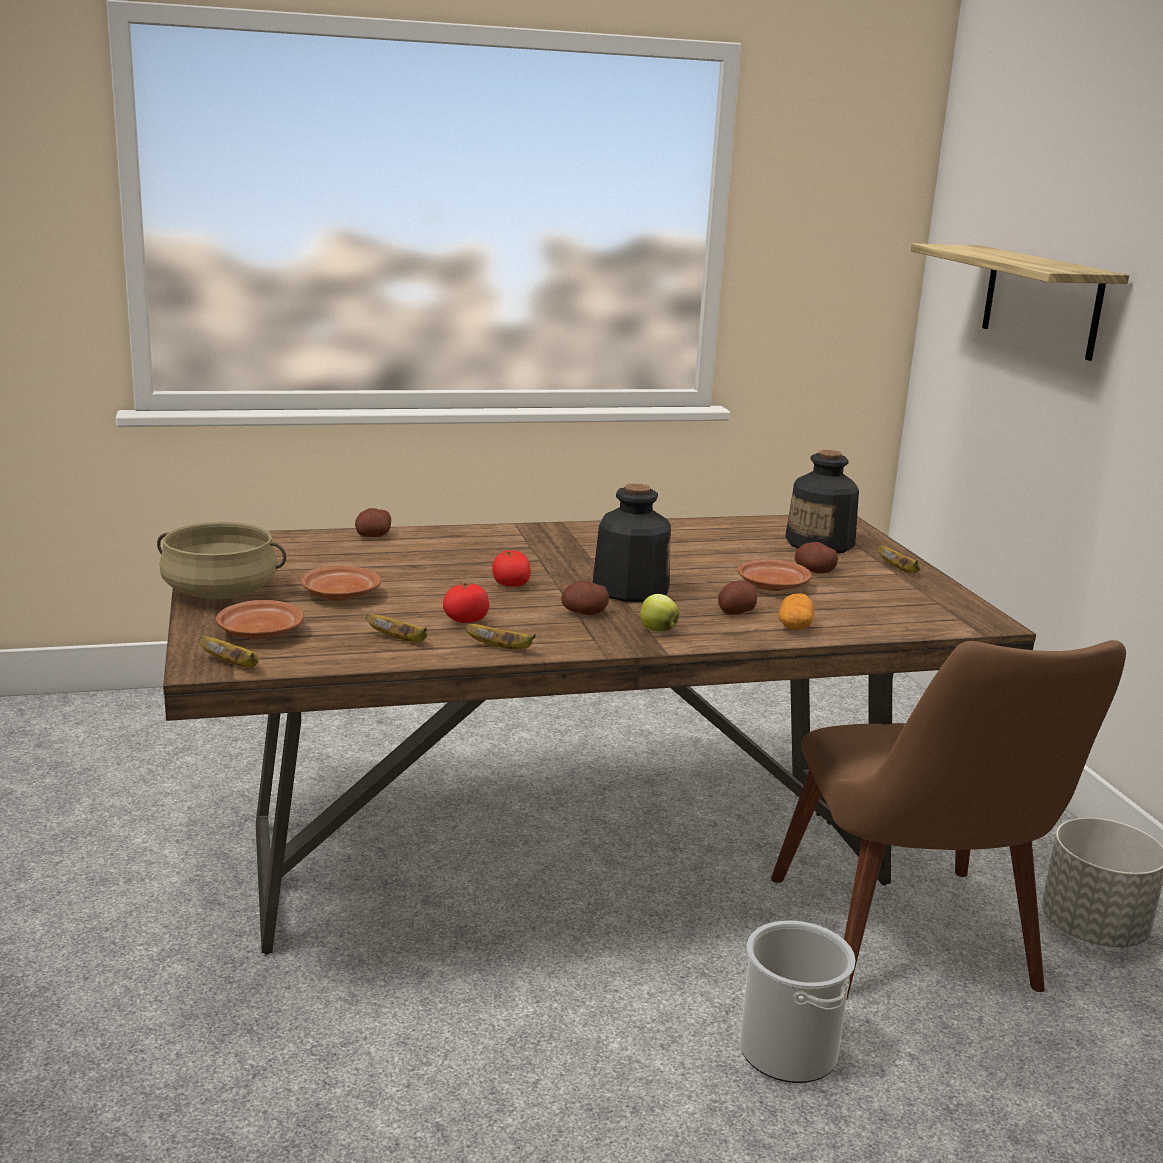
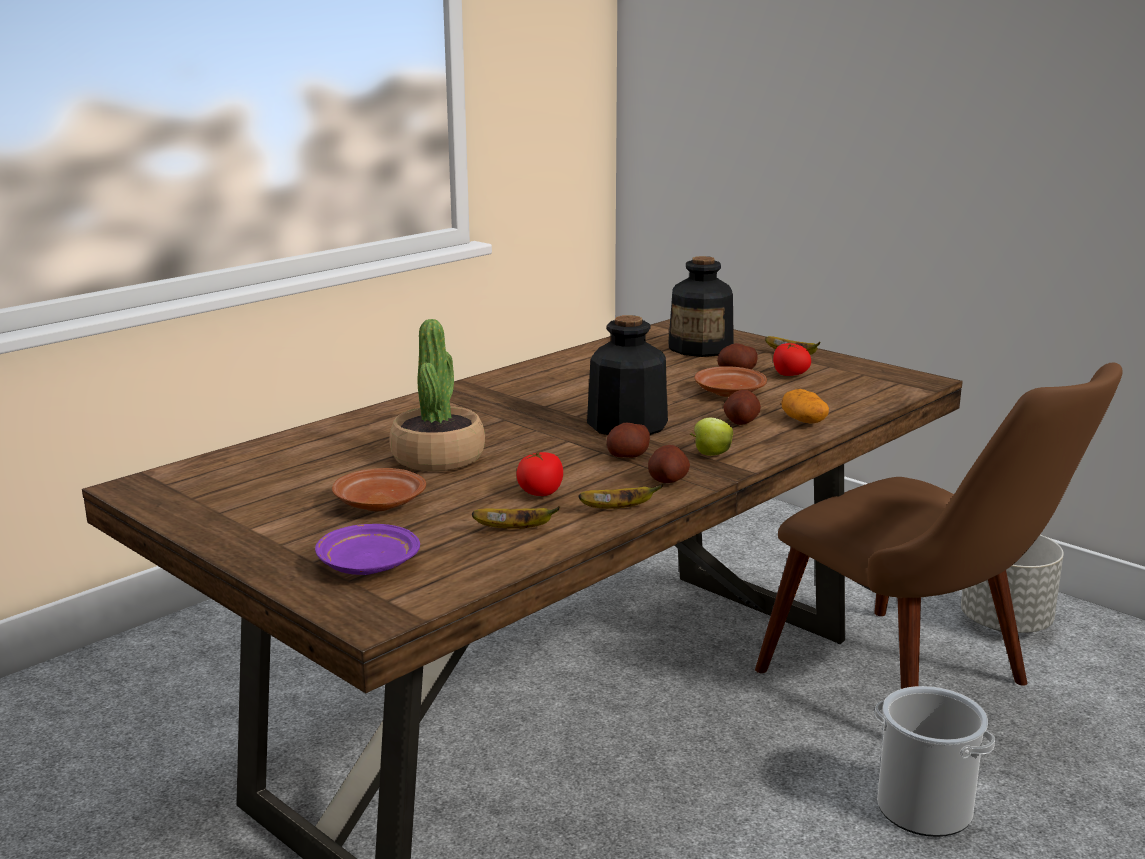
camera: 30 degrees left, 0 degrees up
beige cooking pot [157,522,286,599] -> none
banana [198,636,259,668] -> none
brown plate [216,600,304,640] -> purple plate [315,524,420,575]
potato [355,508,391,537] -> potato moved to [648,445,690,483]
tomato [492,550,531,587] -> tomato moved to [773,343,811,376]
shelf [911,244,1129,361] -> none
none -> potted plant [389,319,485,472]

